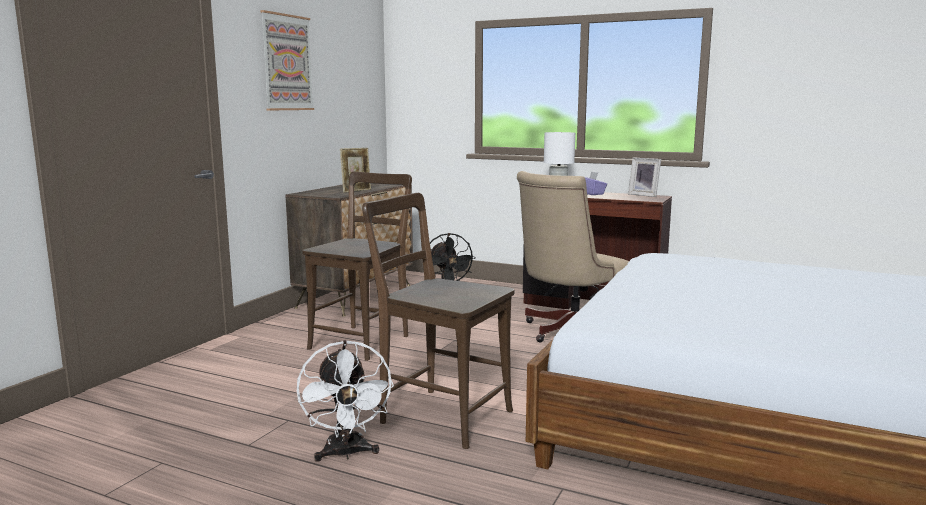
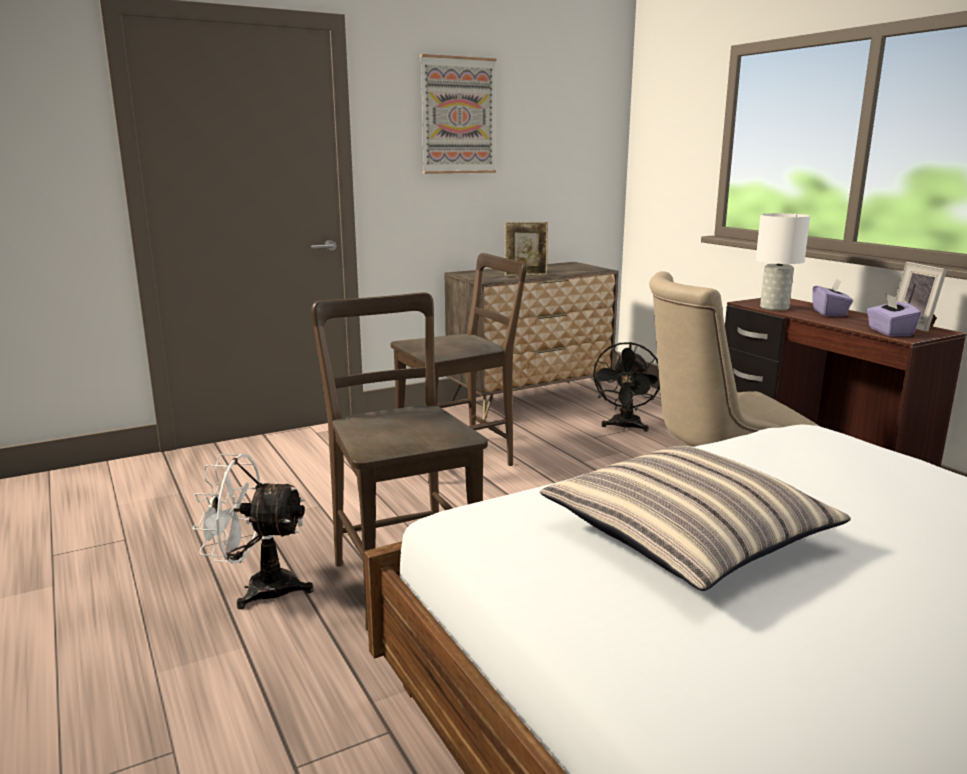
camera: 35 degrees right, 5 degrees up
white fan [297,340,394,462] -> white fan turned 75 degrees clockwise [192,454,313,609]
none -> pillow [540,446,851,591]
none -> purple tissue box [867,294,921,336]

